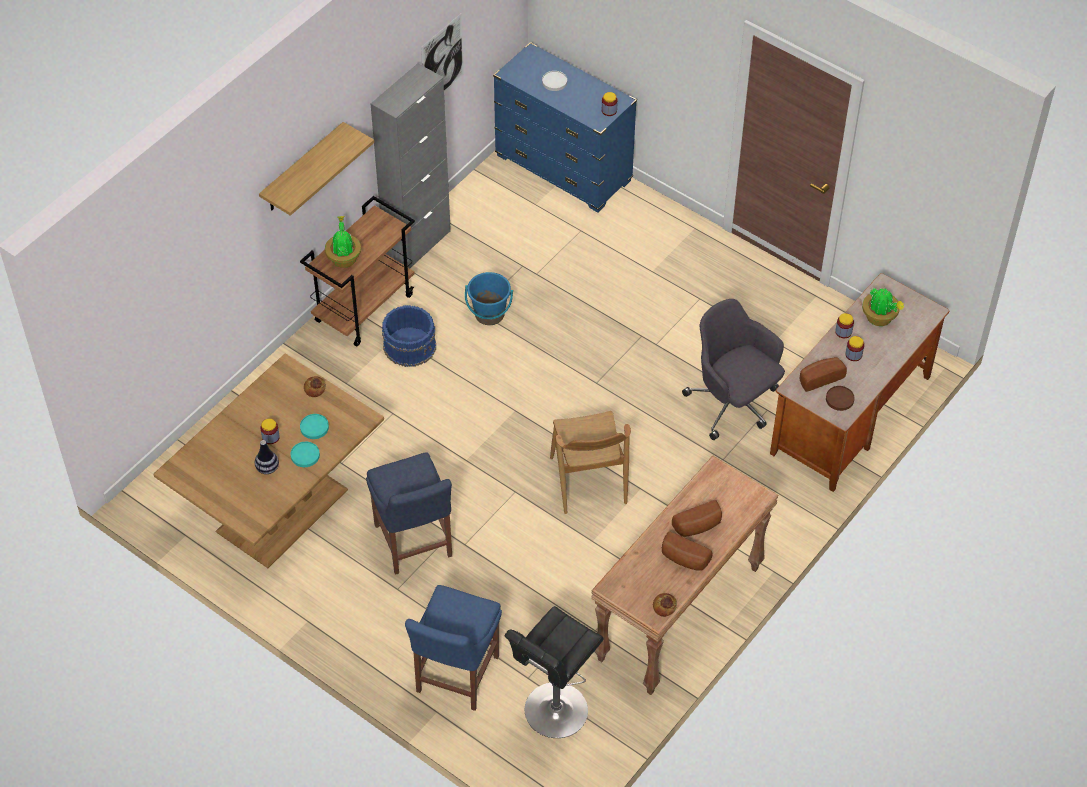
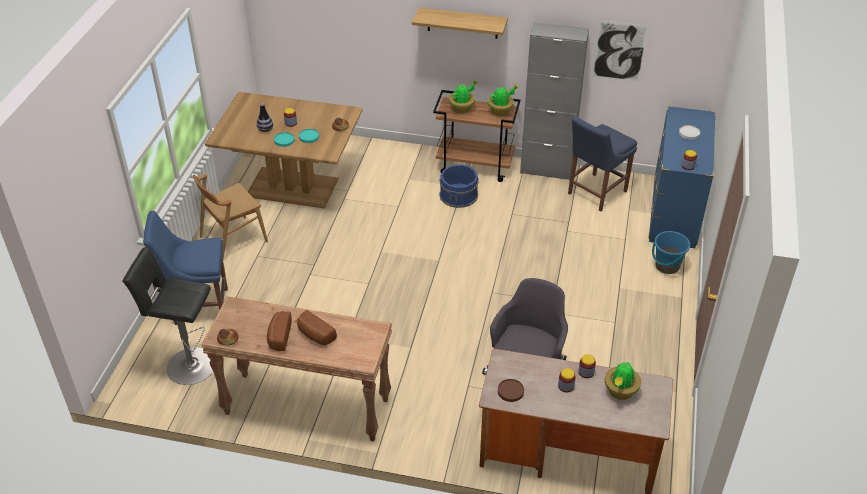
camera: 65 degrees right, 10 degrees down
blue chair [366,452,452,575] -> blue chair moved to [568,116,637,211]
blue bucket [465,272,513,325] -> blue bucket moved to [652,231,690,274]
brown chair [550,411,631,514] -> brown chair moved to [193,174,268,259]
bread [800,357,847,392] -> none
none -> potted plant [488,84,519,116]

